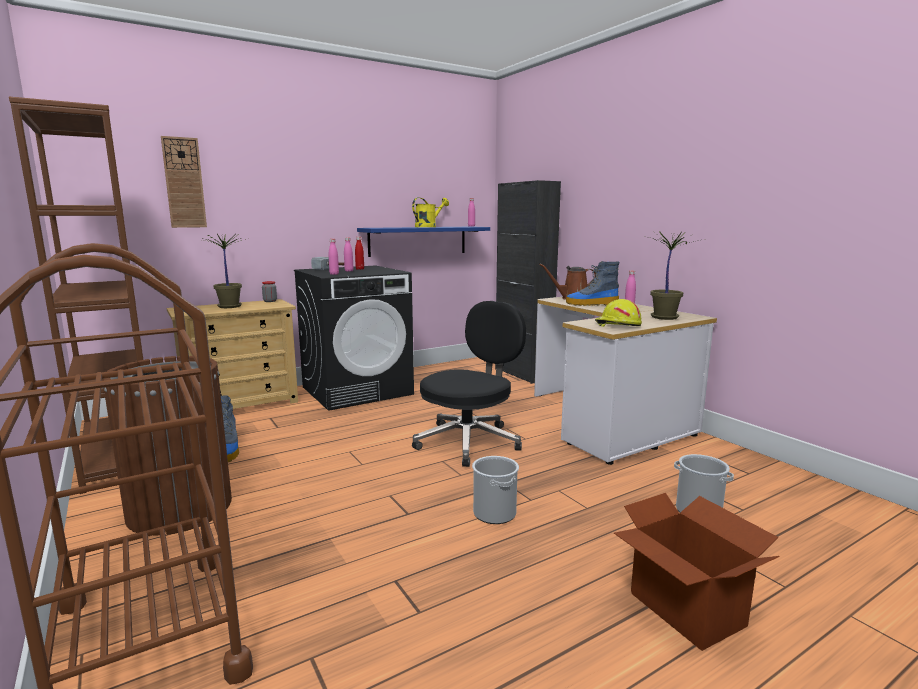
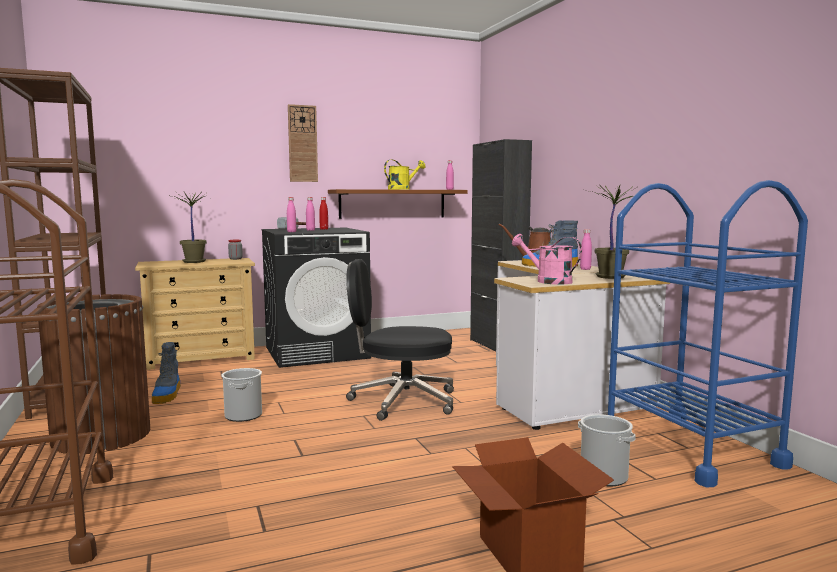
camera: 10 degrees right, 5 degrees down
wall clock [161,136,207,228] -> wall clock moved to [288,104,318,182]
blue shelf [357,227,490,257] -> brown shelf [328,189,468,219]
black office chair [412,301,526,467] -> black office chair turned 135 degrees counterclockwise [346,259,454,421]
bucket [472,456,519,524] -> bucket moved to [221,368,262,422]
yellow hard hat [595,299,642,327] -> pink watering can [512,234,582,285]
none -> blue cart [608,180,808,487]

